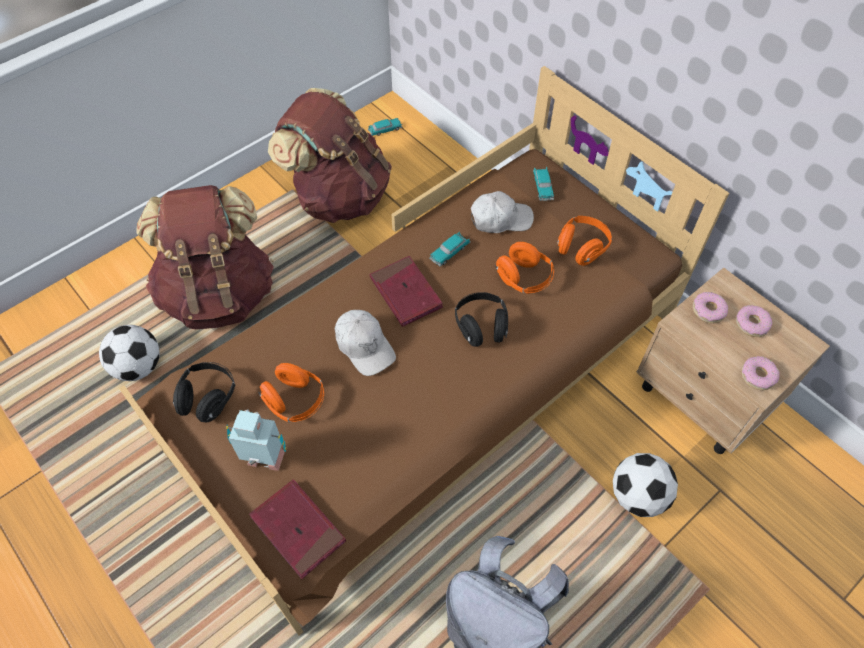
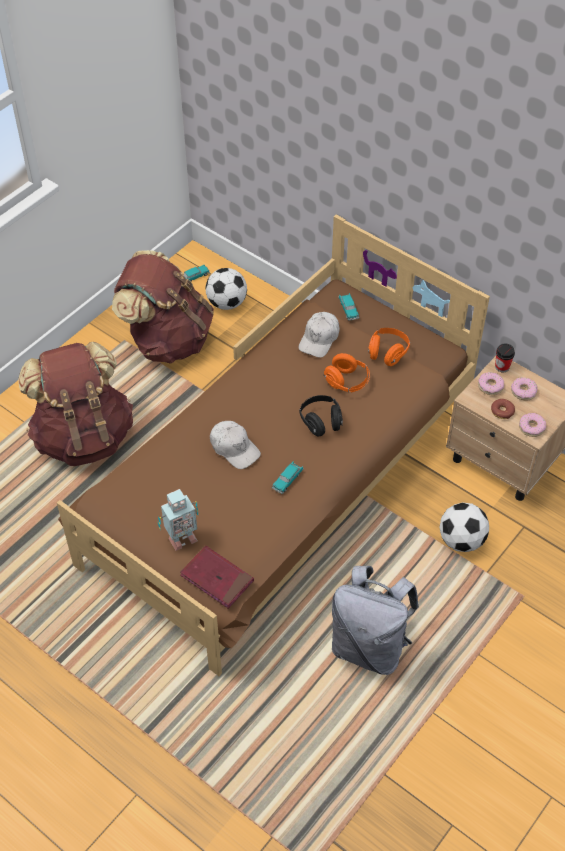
camera: 10 degrees left, 5 degrees down
football [99,325,160,381] -> football moved to [206,268,247,310]
black headphones [173,362,235,422] -> none
toy robot [226,409,286,471] -> toy robot turned 150 degrees clockwise [158,489,199,551]
orange headphones [258,363,324,422] -> none
red book [370,256,443,327] -> none
toy car [429,232,471,267] -> toy car moved to [272,461,304,494]
white cap [471,191,534,233] -> white cap turned 135 degrees clockwise [299,312,340,358]
none -> donut [491,399,515,419]
none -> cup [495,343,515,372]

